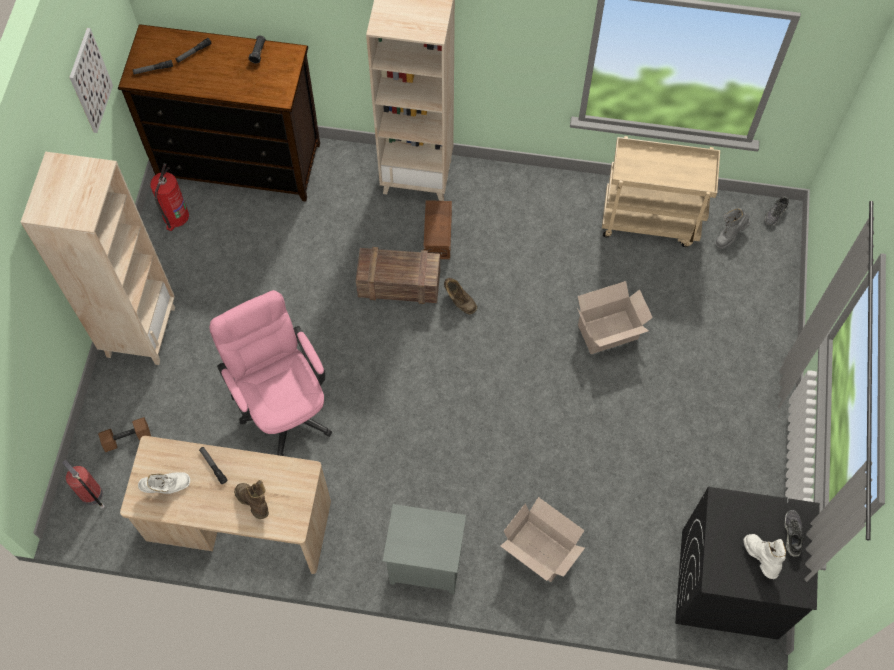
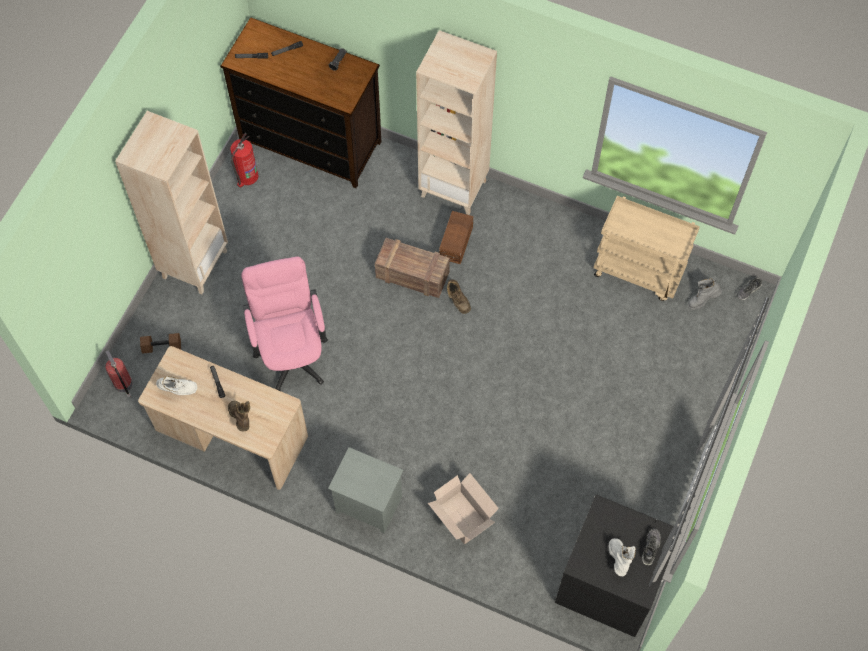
camera: 15 degrees right, 0 degrees up
picture [69,28,113,133] -> none
cardboard box [577,281,653,354] -> none

